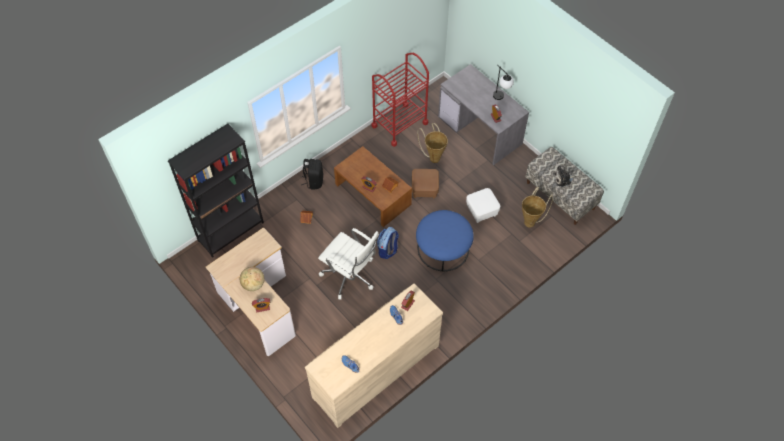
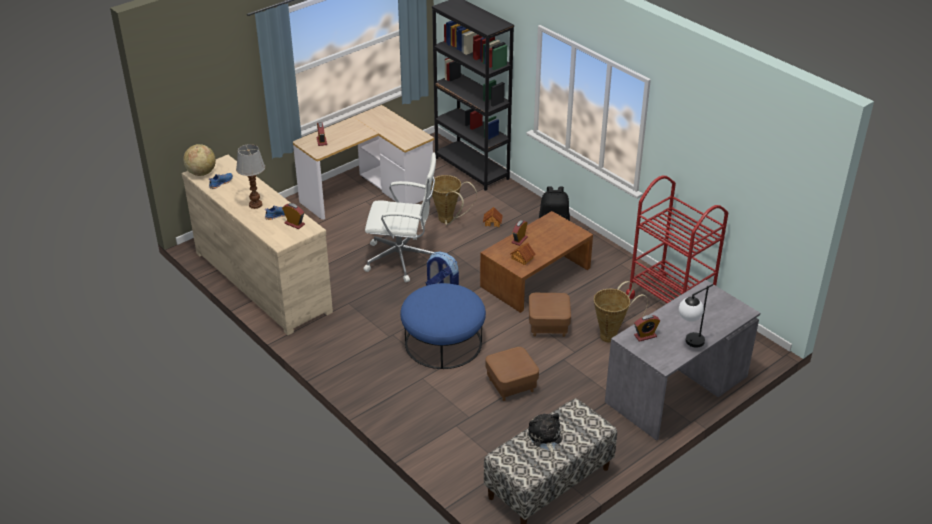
camera: 90 degrees right, 20 degrees down
globe [240,267,265,291] -> globe moved to [183,144,216,176]
white office chair [318,228,379,300] -> white office chair turned 120 degrees counterclockwise [364,152,436,282]
white ottoman [466,188,500,223] -> brown ottoman [485,347,539,401]
basket [522,187,553,228] -> basket moved to [431,175,477,225]
none -> table lamp [236,144,265,209]

